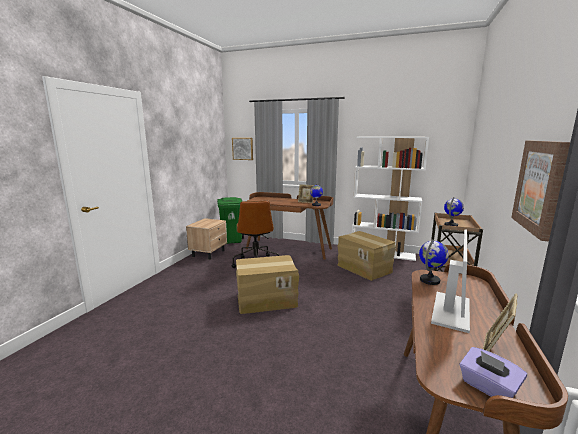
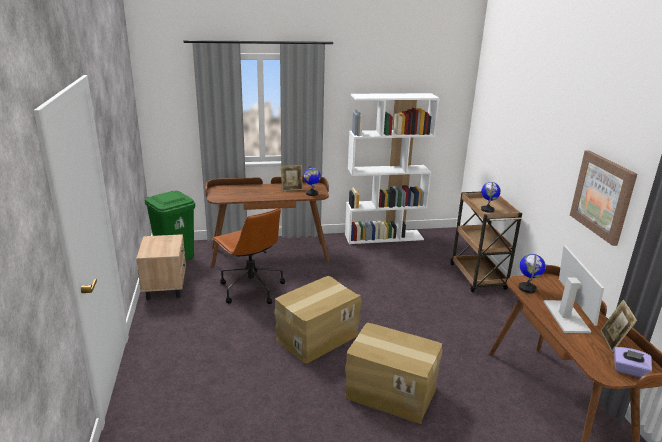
camera: 30 degrees left, 10 degrees up
picture [232,138,253,160] -> none
cardboard box [338,231,396,281] -> cardboard box moved to [345,322,443,424]

